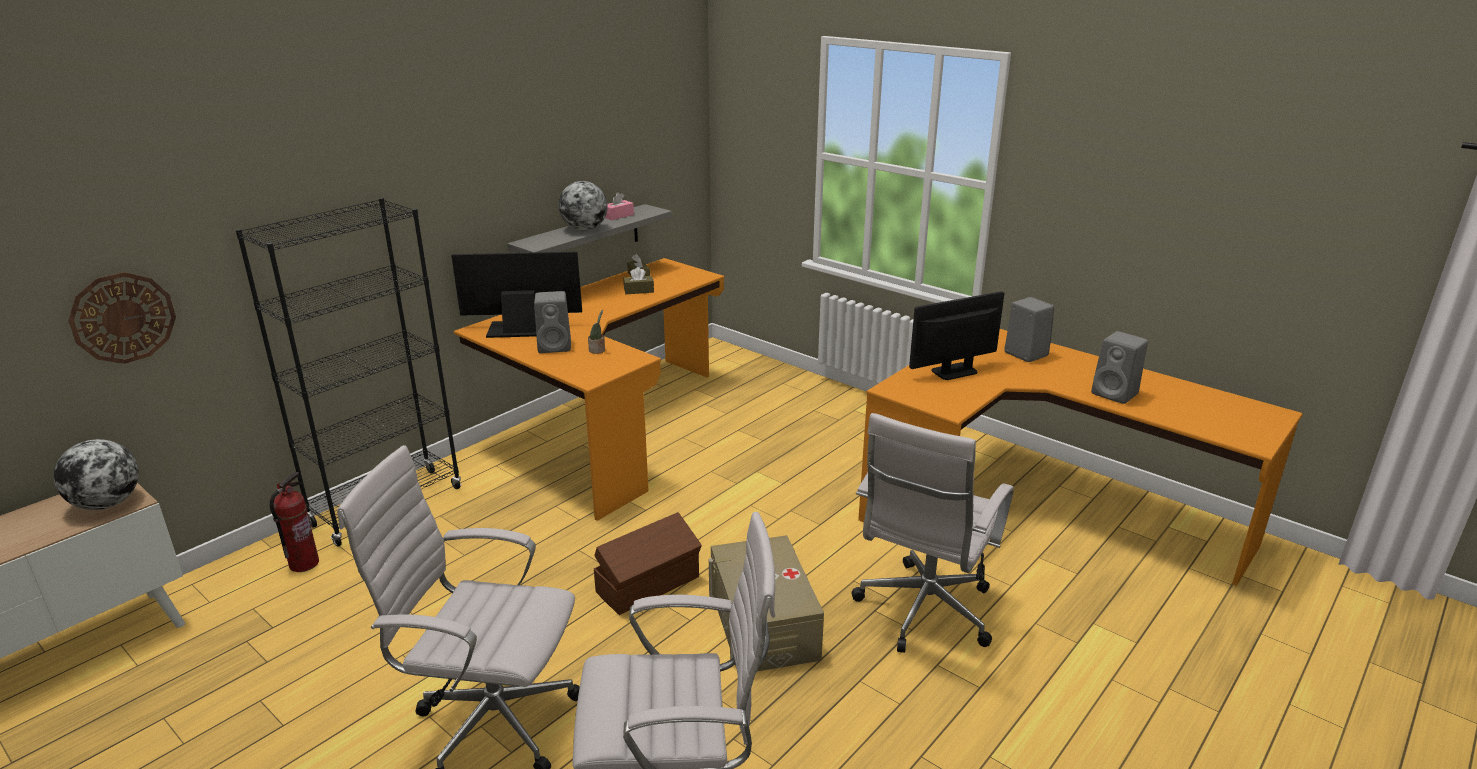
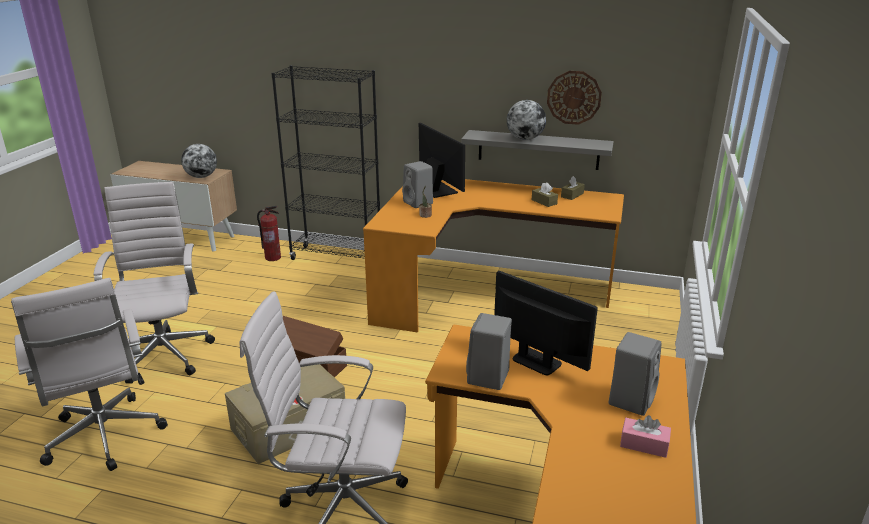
camera: 65 degrees right, 0 degrees up
wall clock [68,272,176,364] -> wall clock moved to [547,71,602,125]
pink tissue box [605,192,634,220] -> pink tissue box moved to [620,415,671,458]
grey speaker [1091,331,1148,404] -> grey speaker moved to [466,313,512,390]

